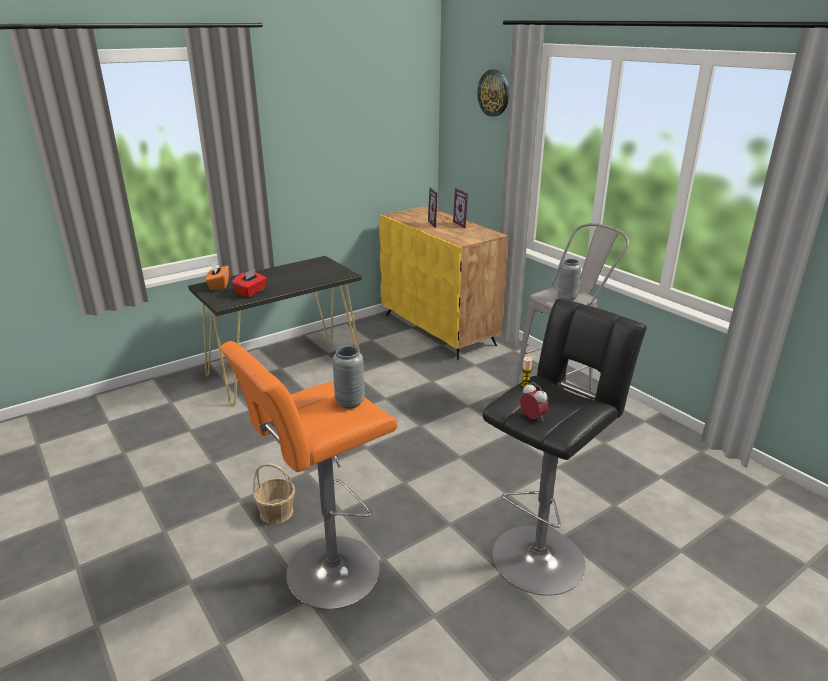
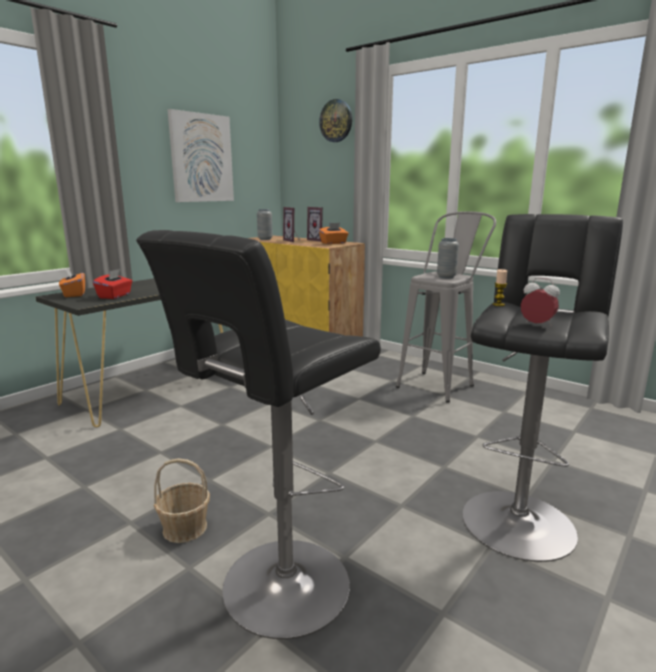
camera: 15 degrees left, 10 degrees down
orange stool [220,341,398,609] -> black stool [136,230,381,639]
grey vase [332,346,365,409] -> grey vase moved to [257,209,273,240]
none -> picture [167,109,234,202]
none -> orange tissue box [319,223,349,244]

